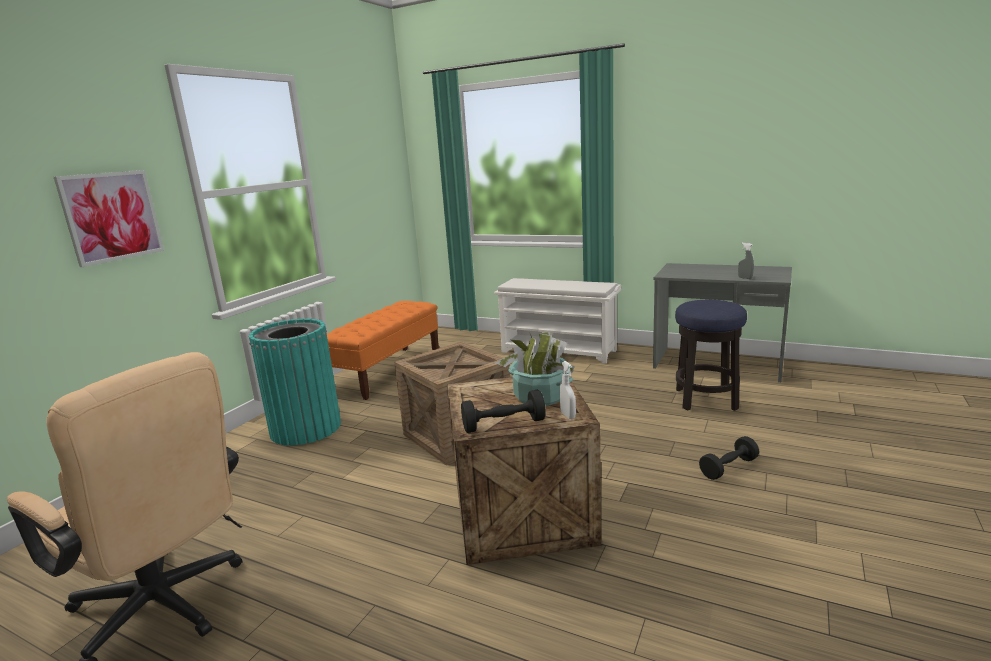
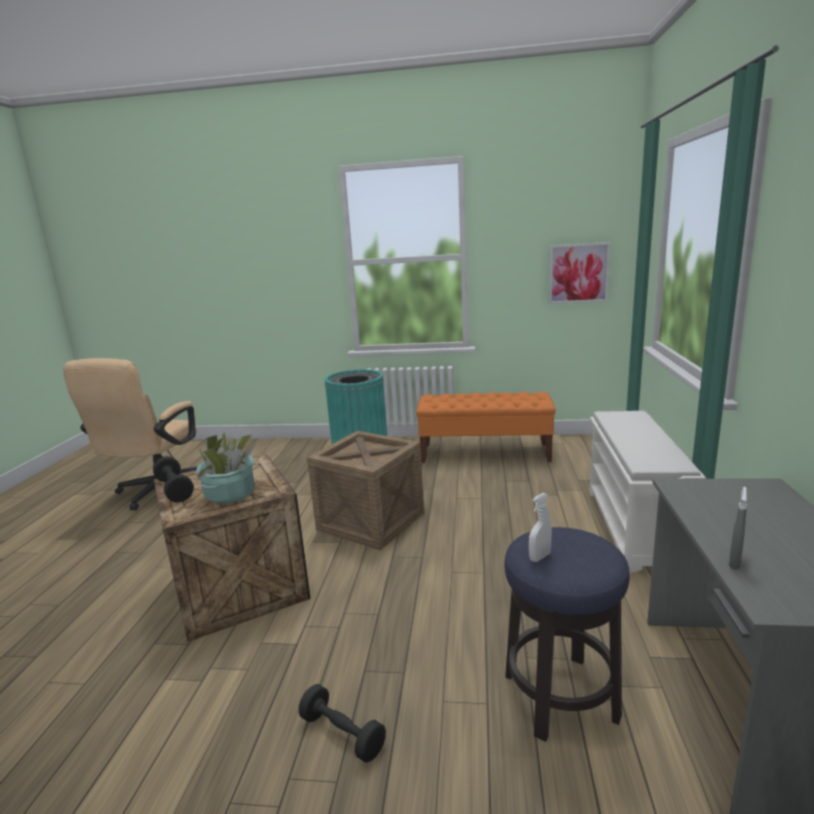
camera: 70 degrees right, 0 degrees up
picture [54,170,164,267] -> picture moved to [549,242,611,304]
white spray bottle [560,361,576,419] -> white spray bottle moved to [529,493,552,562]

